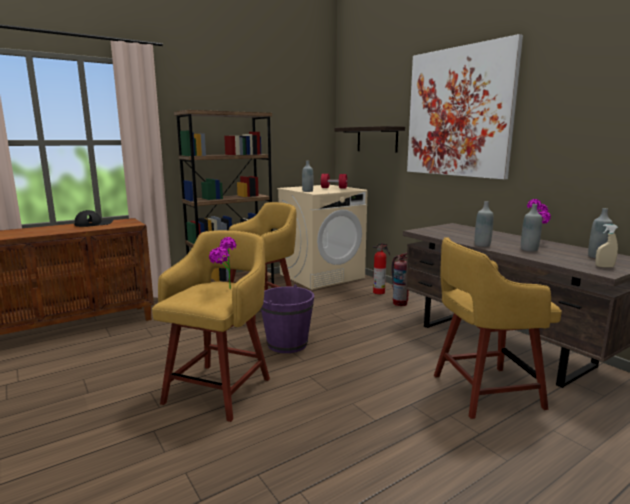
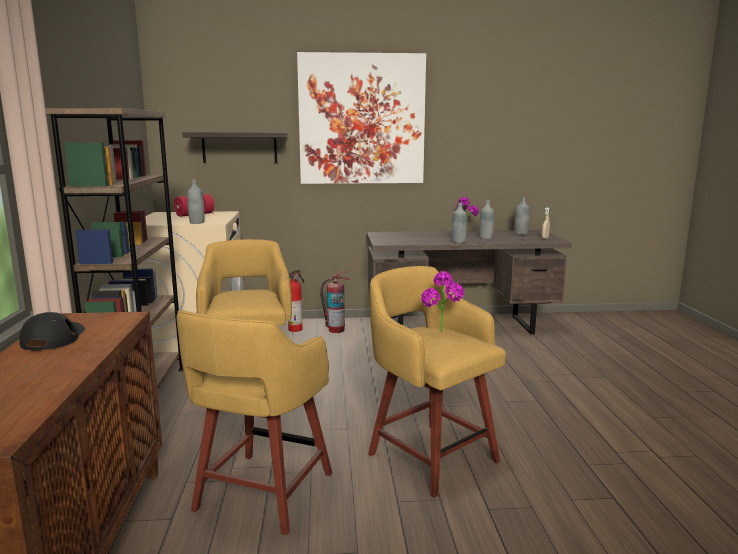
camera: 60 degrees left, 0 degrees up
purple bucket [261,285,314,353] -> none
yellow stool [434,237,562,419] -> yellow stool moved to [176,310,332,535]

